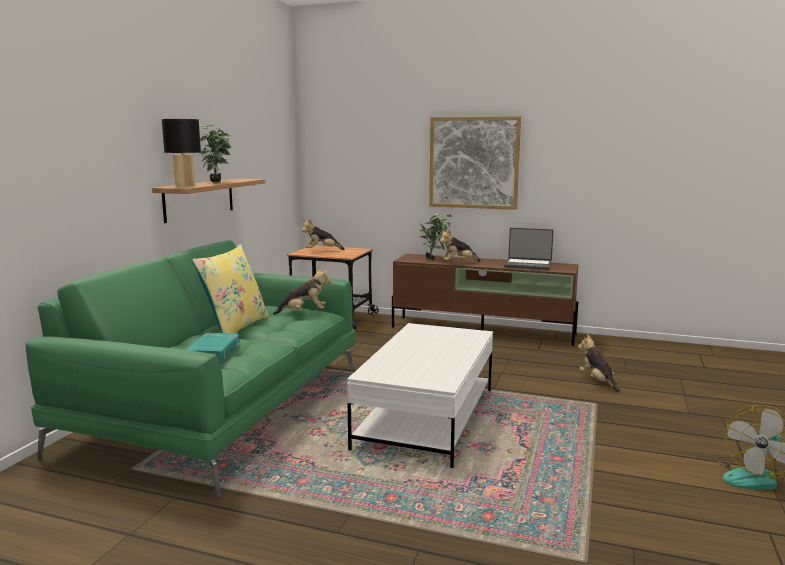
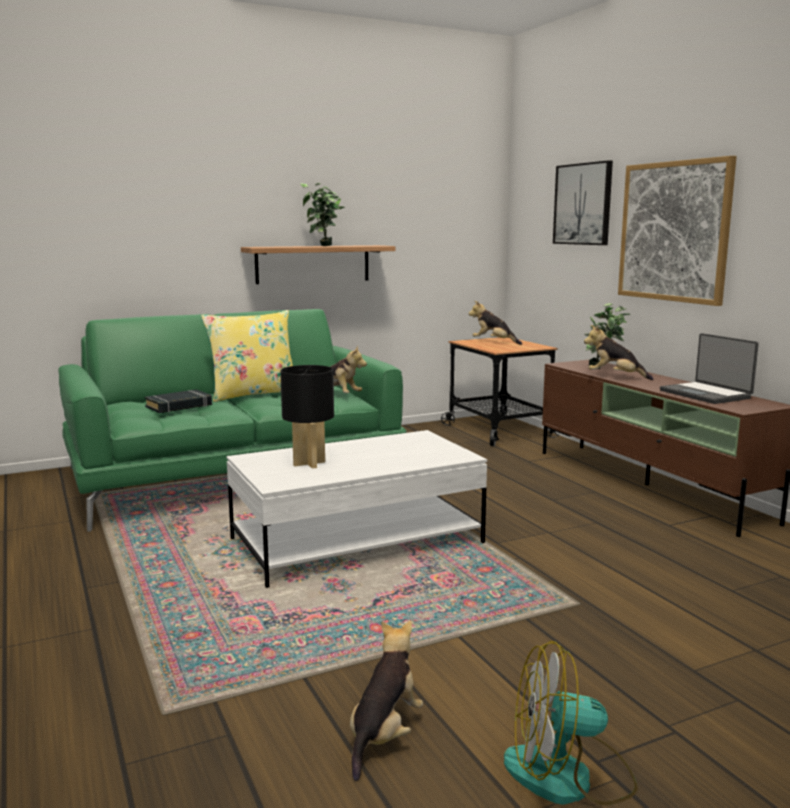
camera: 45 degrees right, 0 degrees up
black table lamp [162,119,201,187] -> black table lamp moved to [280,365,334,469]
turquoise book [185,333,239,361] -> black book [145,389,212,413]
plush toy [578,334,621,393] -> plush toy moved to [350,621,423,781]
none -> picture [553,160,613,245]

